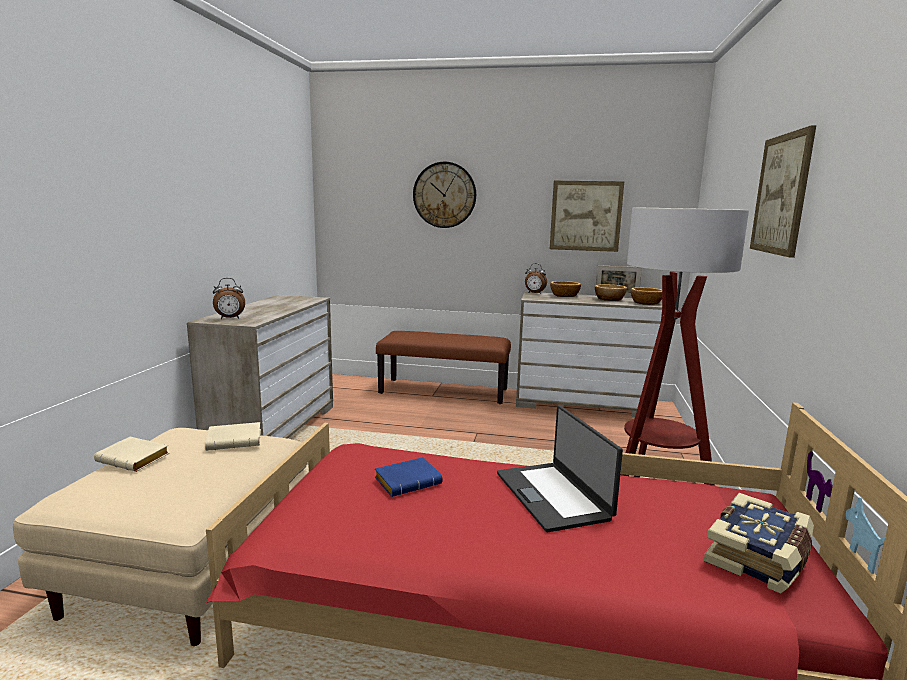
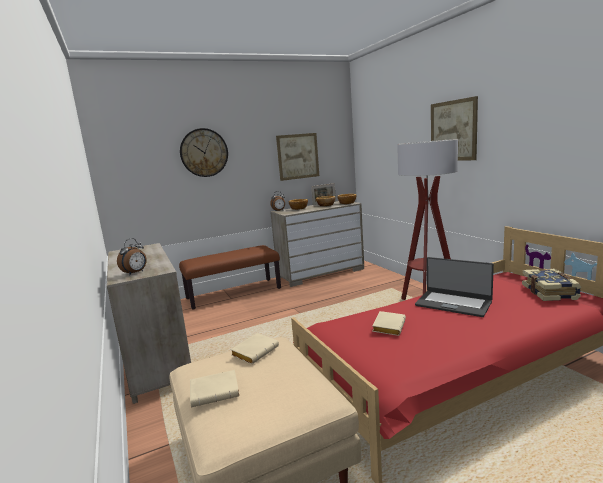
camera: 35 degrees left, 0 degrees up
blue book [375,457,443,497] -> beige book [372,311,406,336]

